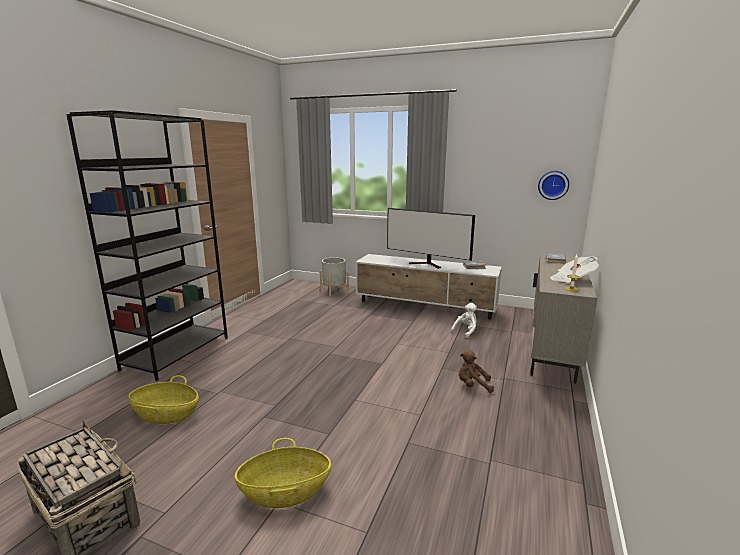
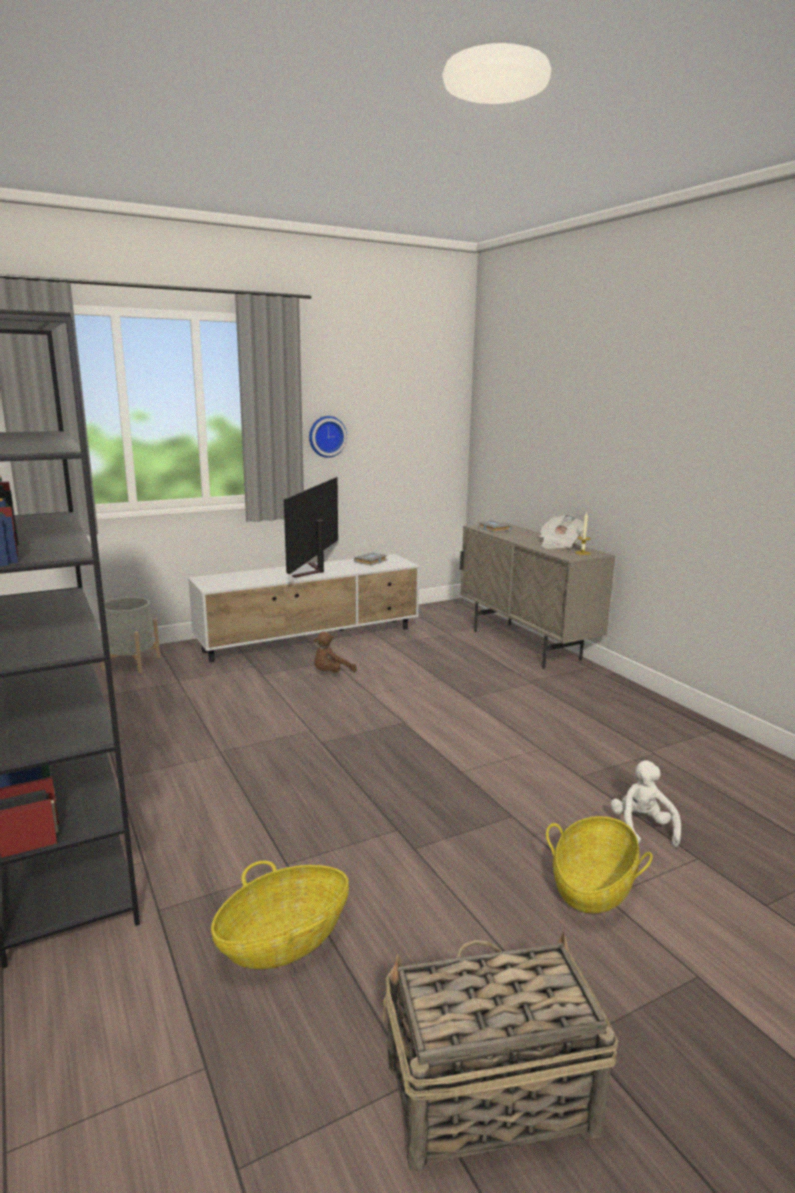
camera: 50 degrees left, 0 degrees up
television [387,208,475,269] -> television turned 120 degrees clockwise [284,477,338,578]
white plush toy [451,303,477,338] -> white plush toy moved to [610,760,681,847]
brown plush toy [459,350,494,393] -> brown plush toy moved to [314,632,357,673]
wall clock [538,171,569,200] -> wall clock moved to [309,416,347,458]

